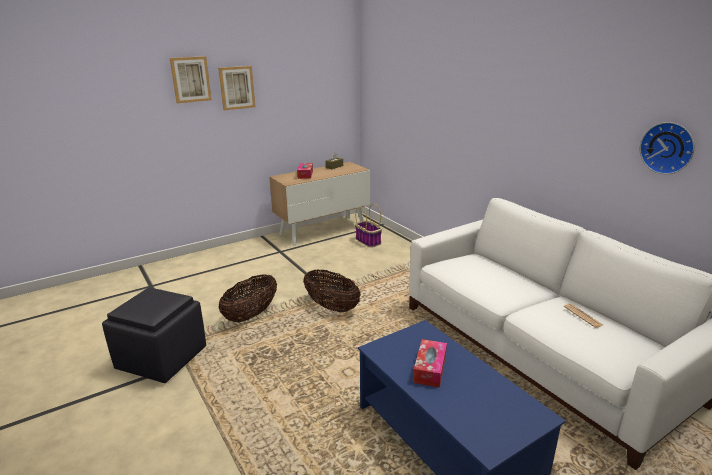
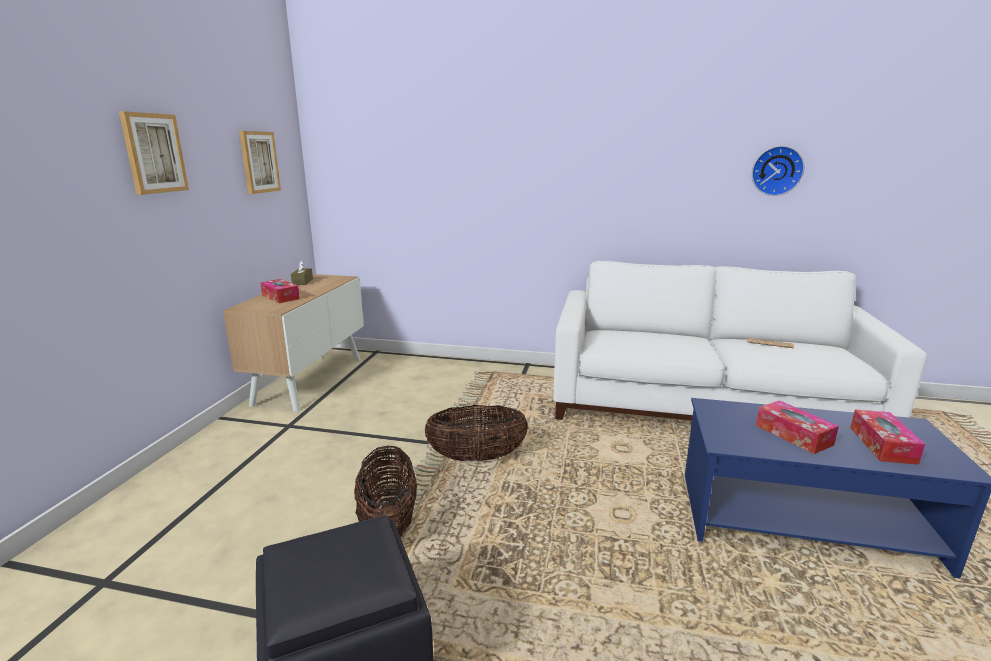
camera: 45 degrees left, 5 degrees down
picture [170,56,212,103] -> picture moved to [239,131,281,194]
basket [355,204,382,248] -> none
none -> tissue box [850,410,925,465]

